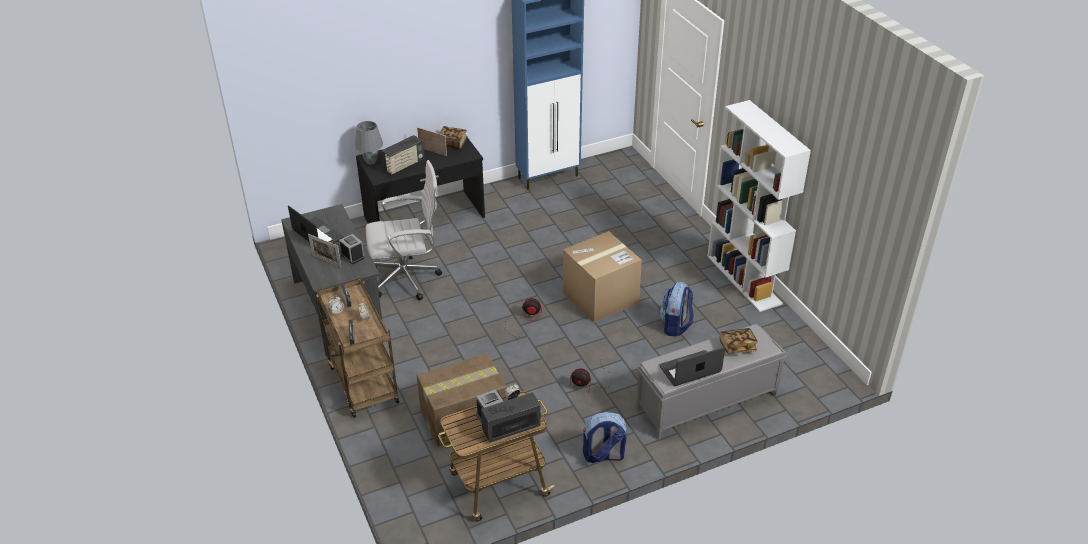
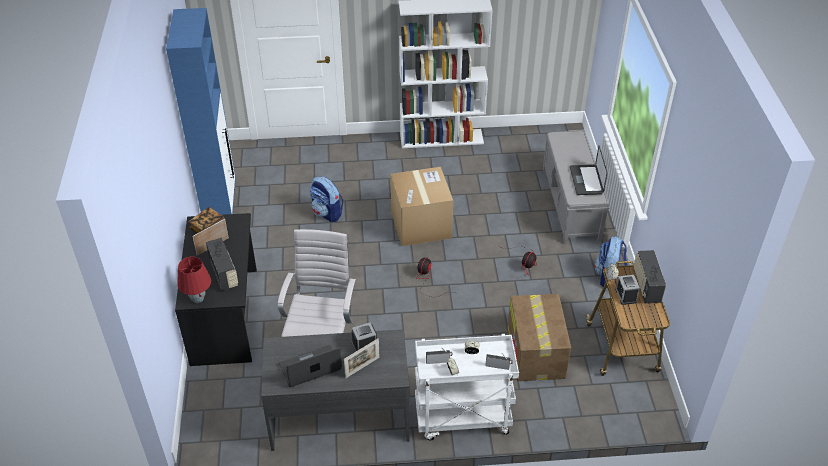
camera: 70 degrees left, 5 degrees up
brown cart [316,278,399,418] -> white cart [415,334,519,441]
grey table lamp [355,121,383,165] -> red table lamp [177,257,211,303]
backpack [659,282,694,336] -> backpack moved to [310,177,343,222]
book [720,328,758,354] -> none

